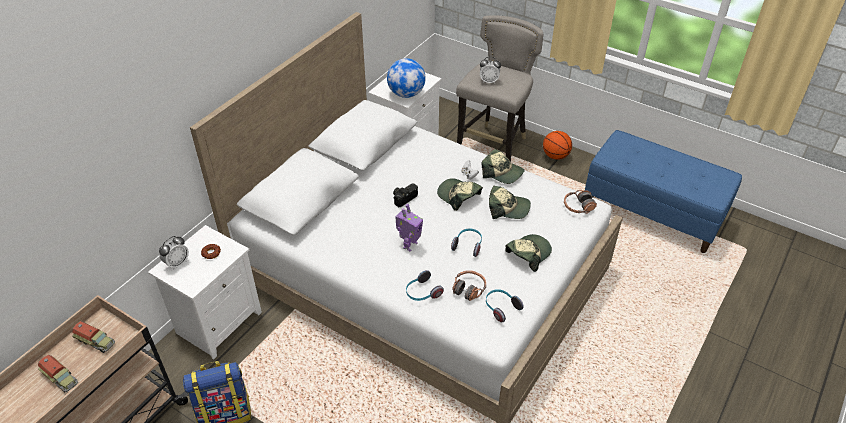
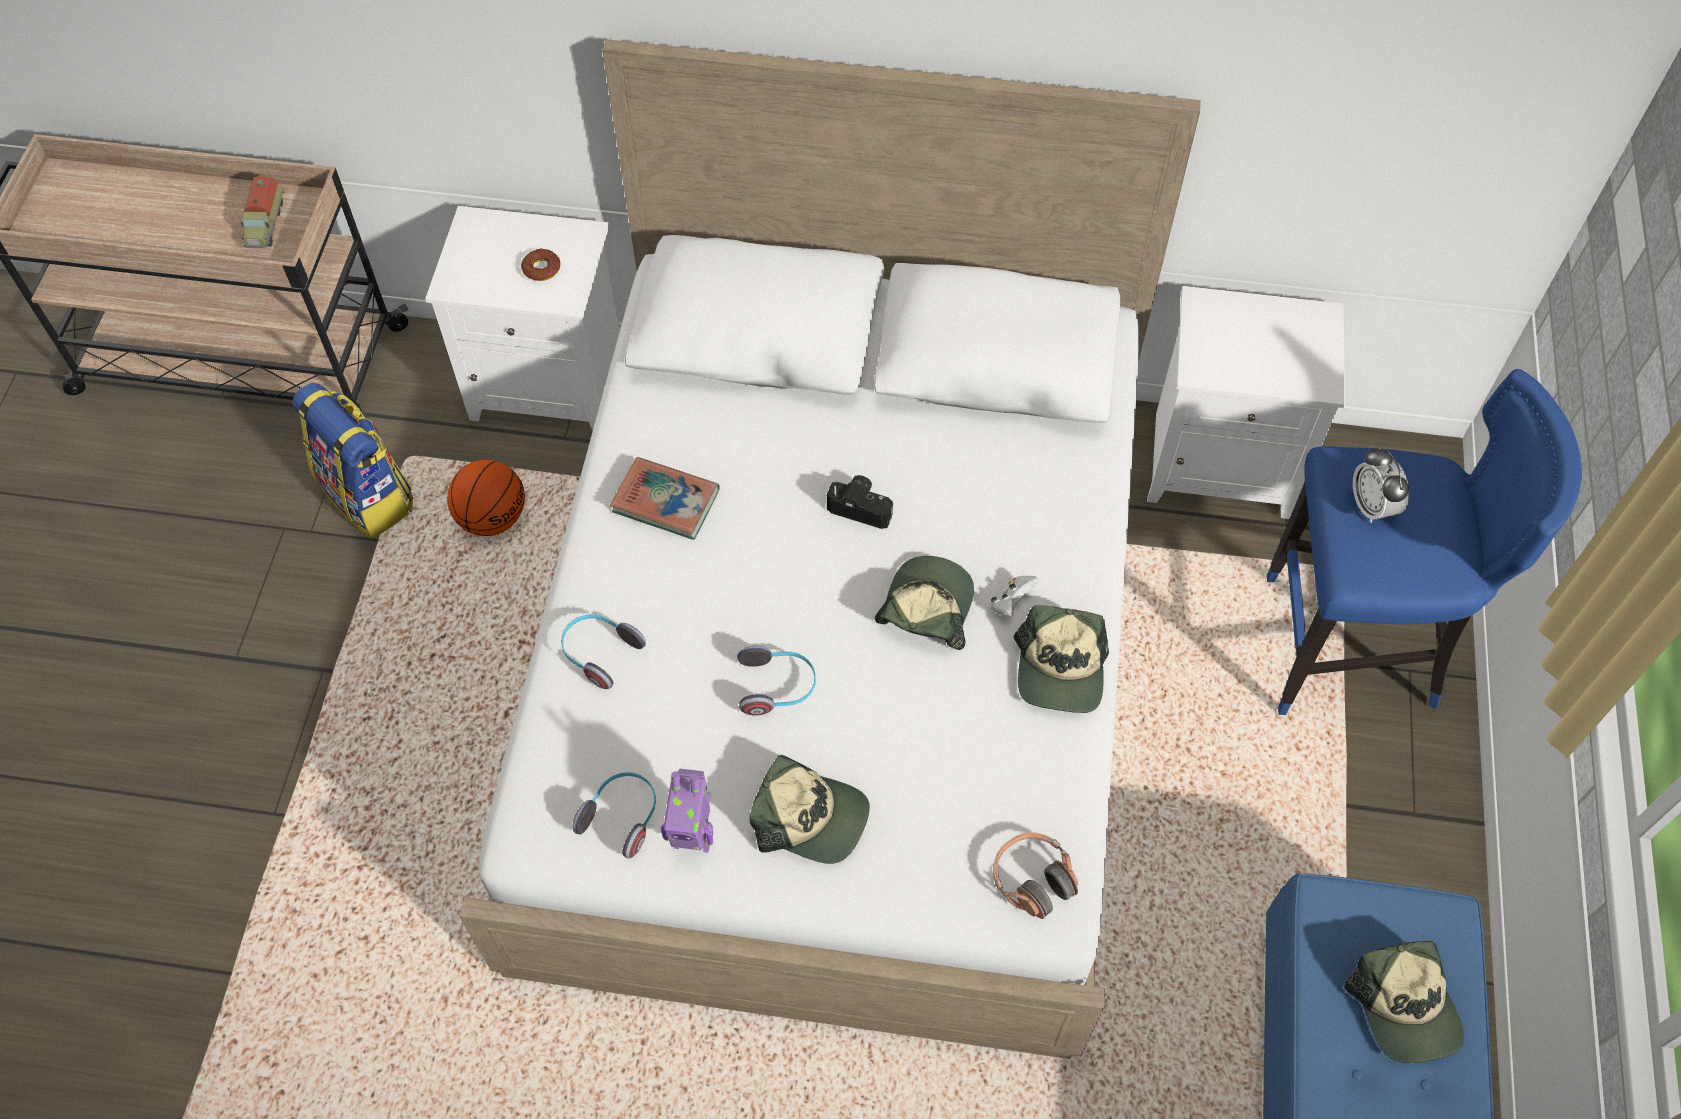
camera: 65 degrees right, 15 degrees up
toy truck [38,355,78,393] -> none
alarm clock [159,236,189,270] -> none
globe [387,58,426,98] -> none
toy robot [396,204,423,251] -> toy robot moved to [661,769,713,853]
headphones [452,270,486,301] -> none
grey stool [456,15,543,162] -> blue stool [1267,369,1582,715]
cap [489,186,531,219] -> cap moved to [1344,941,1464,1063]
basketball [543,131,572,160] -> basketball moved to [447,460,525,536]
none -> book [610,457,720,540]

